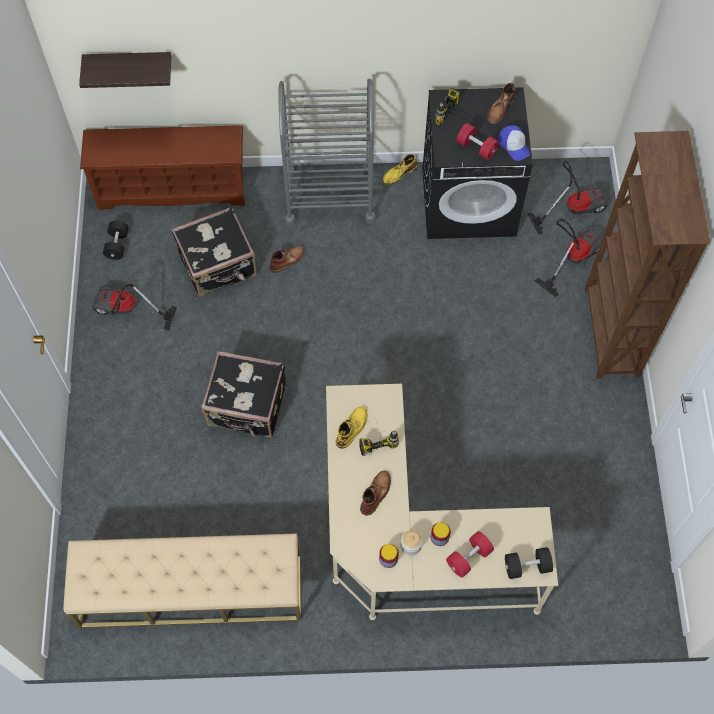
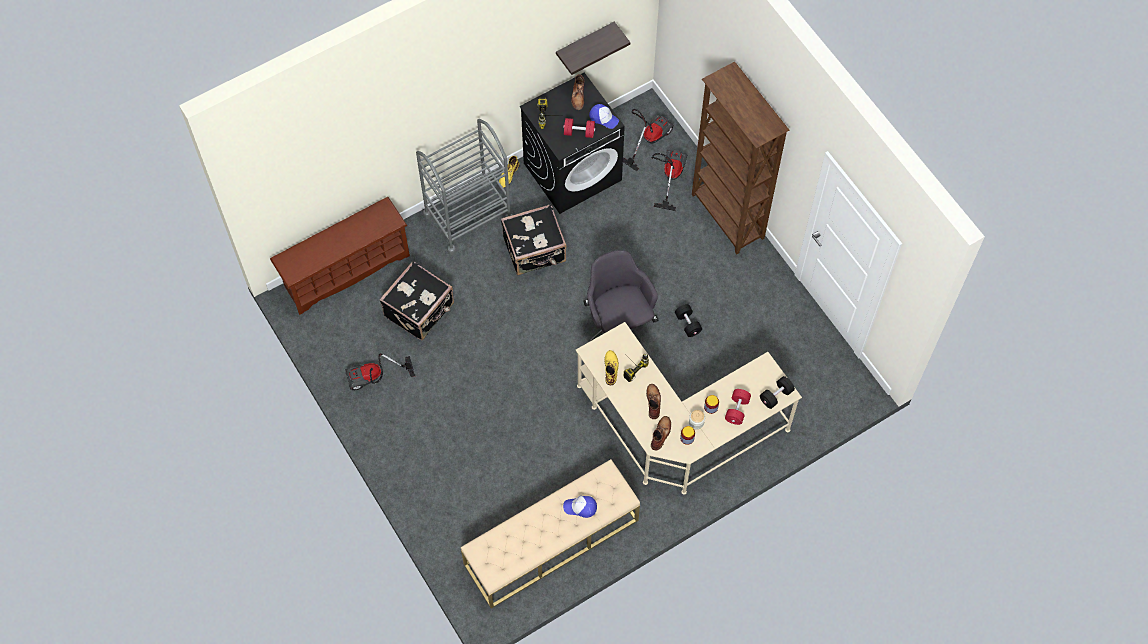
camera: 30 degrees left, 0 degrees up
shelf [79,52,172,88] -> shelf moved to [556,22,630,75]
black dumbbell [103,221,129,260] -> black dumbbell moved to [675,304,702,337]
black suitcase [201,351,286,438] -> black suitcase moved to [501,204,567,275]
brown boot [269,246,305,273] -> brown boot moved to [651,416,671,450]
none -> cap [563,496,597,518]
none -> grey office chair [583,250,659,341]

